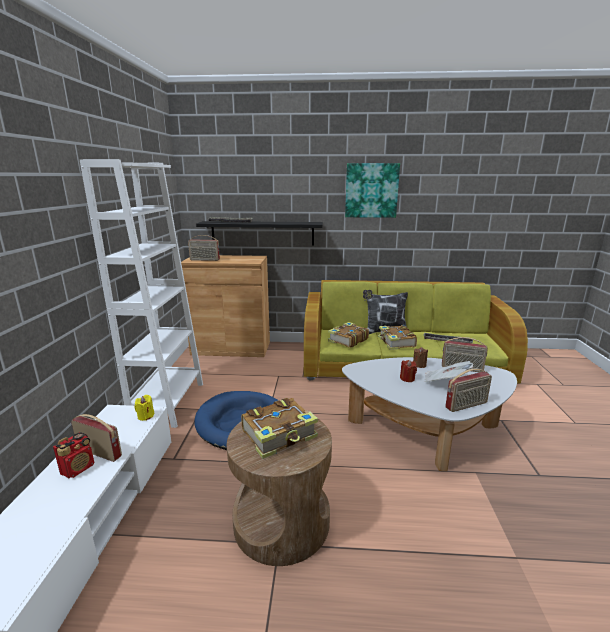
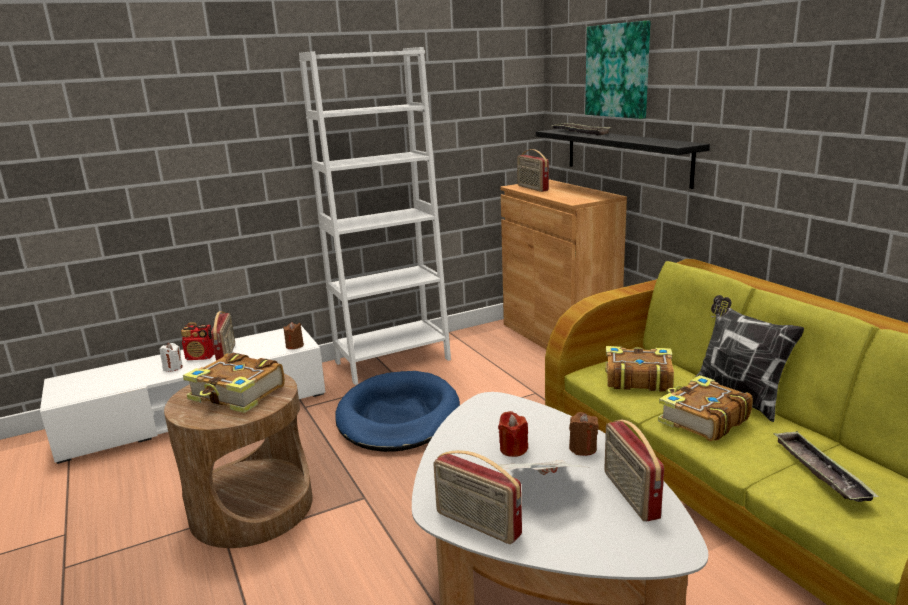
camera: 60 degrees right, 0 degrees up
yellow candle [134,395,154,421] -> brown candle [283,322,304,349]
picture [345,163,400,218] -> picture moved to [585,21,650,119]
none -> white candle [160,343,183,372]

